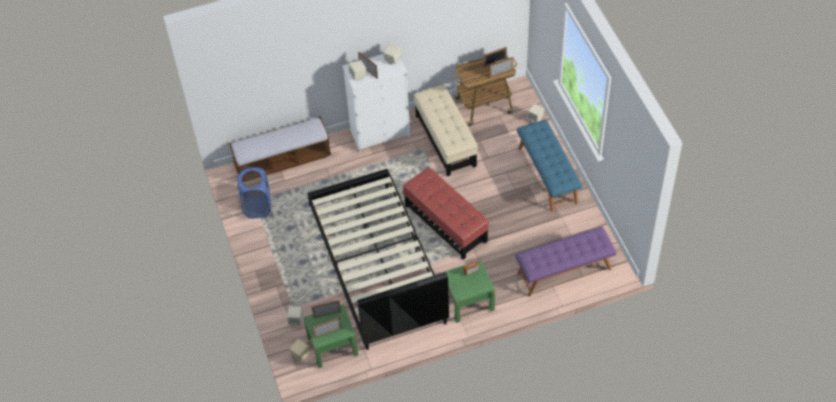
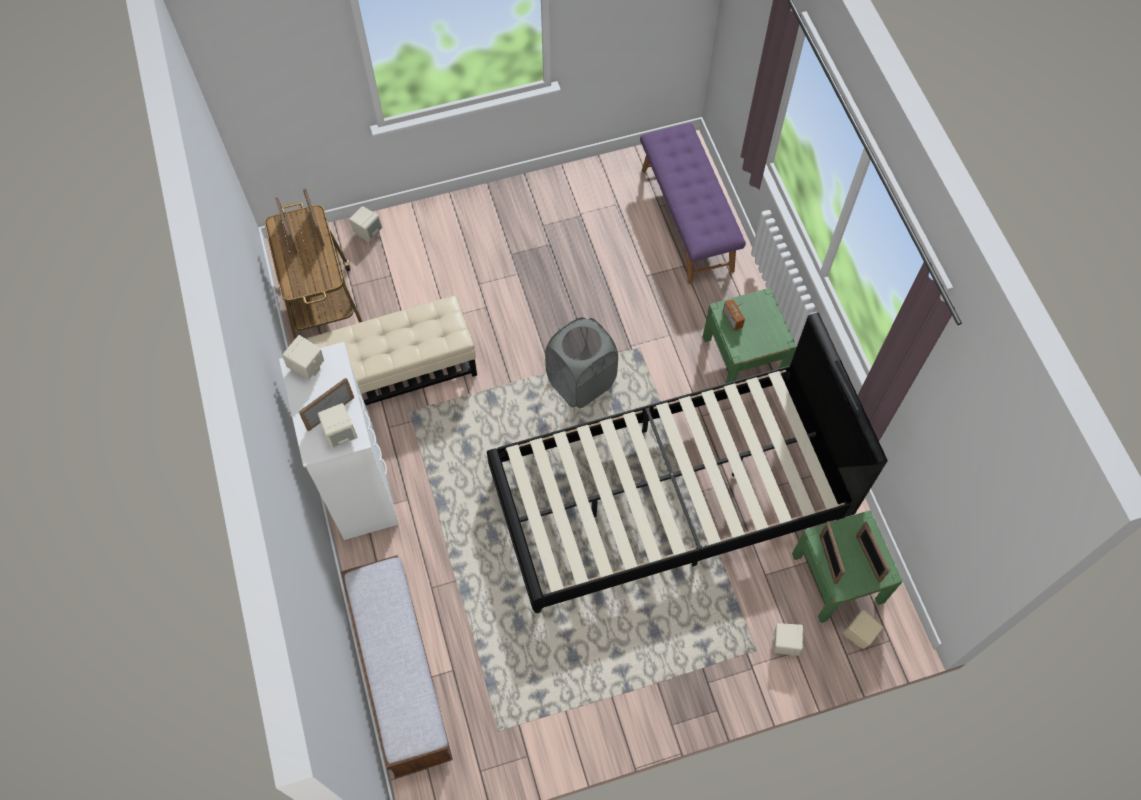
camera: 90 degrees left, 10 degrees up
blue laundry basket [237,167,271,218] -> none
red ottoman [403,167,489,260] -> grey laundry basket [545,317,618,408]
blue bench [517,120,582,212] -> none

